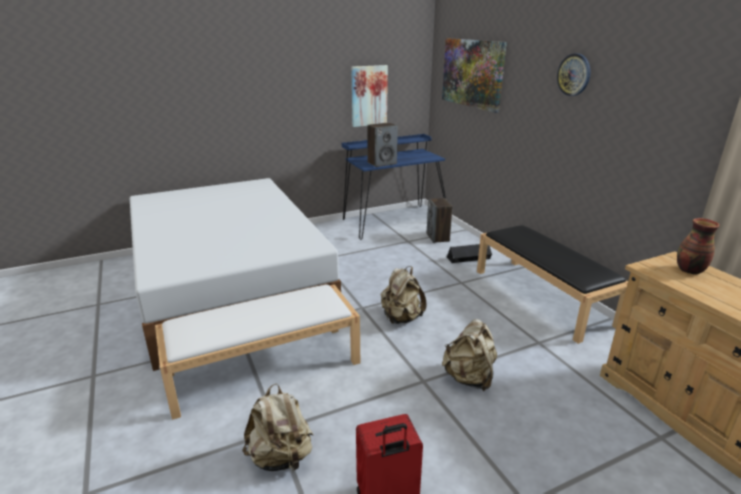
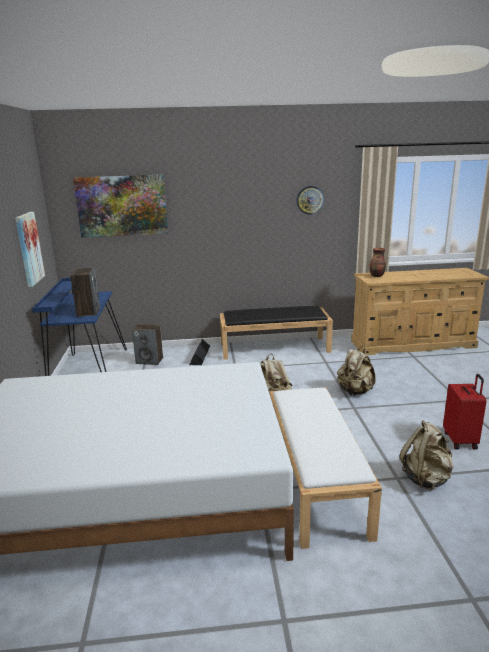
camera: 70 degrees left, 5 degrees down
wall clock [557,53,591,96] -> wall clock moved to [296,186,324,215]

